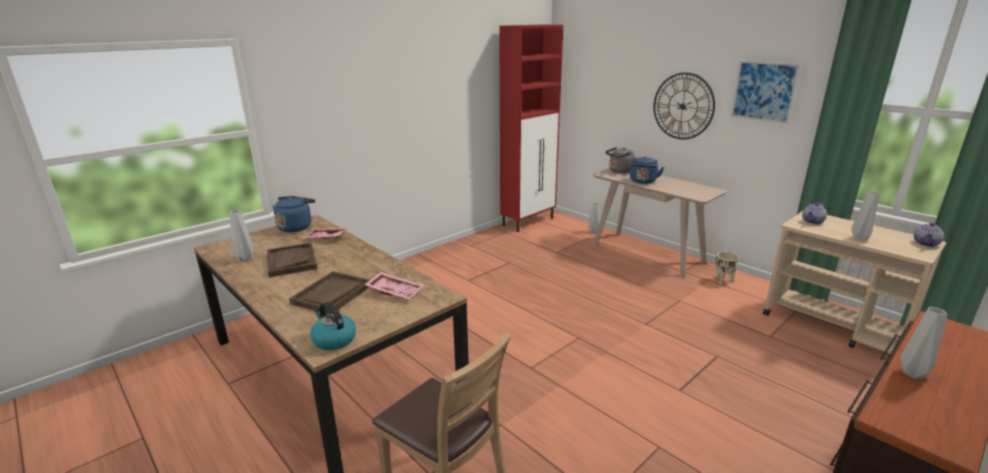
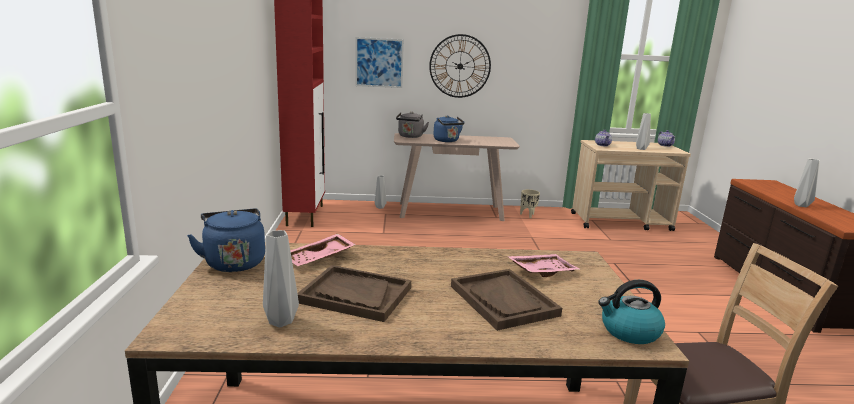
camera: 50 degrees left, 5 degrees down
picture [731,61,801,124] -> picture moved to [355,37,404,88]

